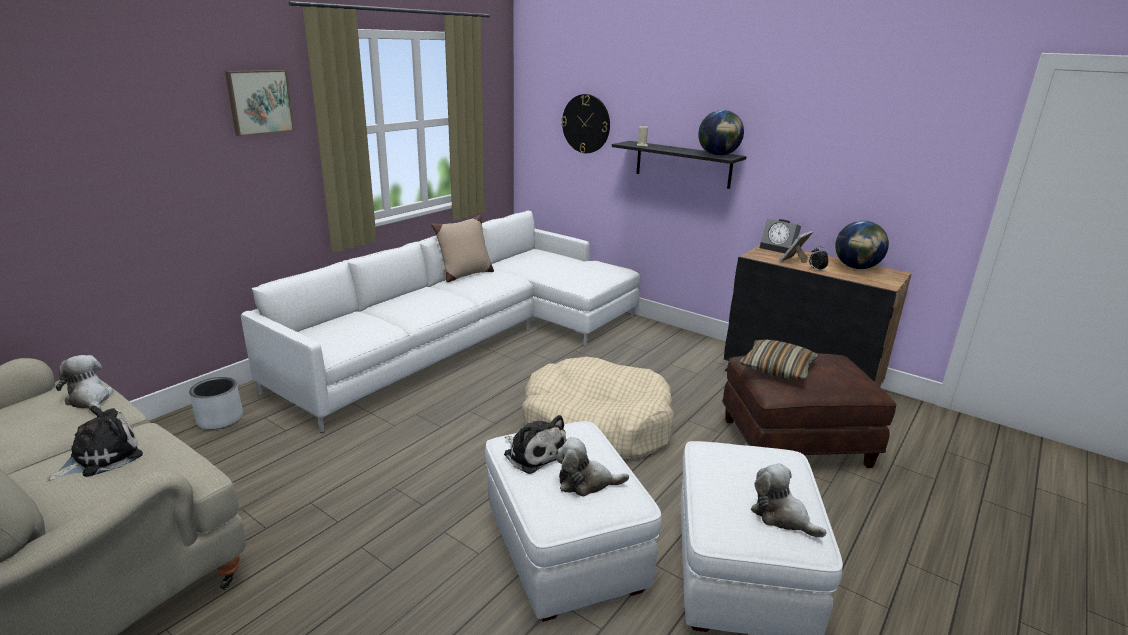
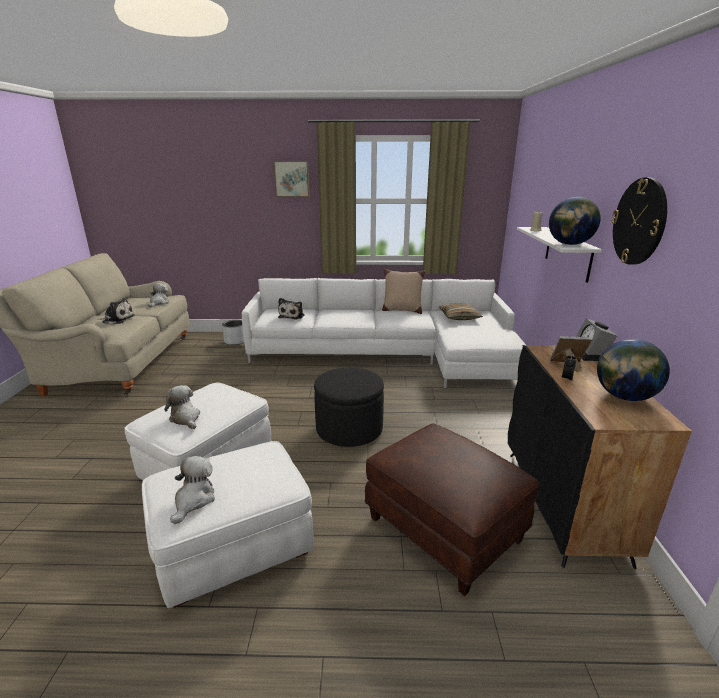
camera: 55 degrees right, 0 degrees up
plush toy [504,415,566,474] -> plush toy moved to [278,298,305,320]
beige dog bed [522,357,674,459] -> black ottoman [314,368,384,447]
wall clock [561,94,610,153] -> wall clock moved to [611,177,667,265]
black shelf [612,141,747,189] -> white shelf [517,227,602,283]
pillow [740,340,819,380] -> pillow moved to [439,303,483,320]

